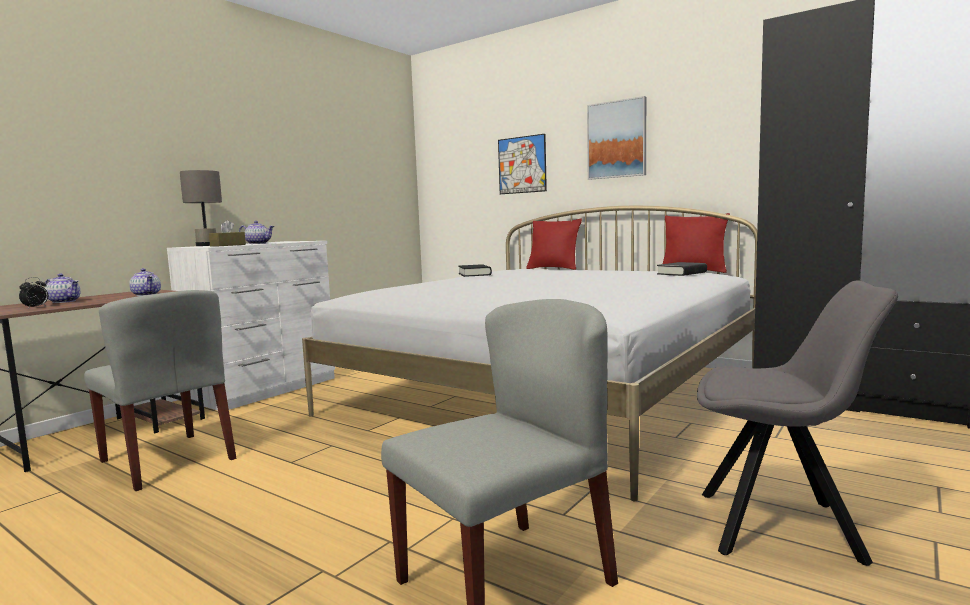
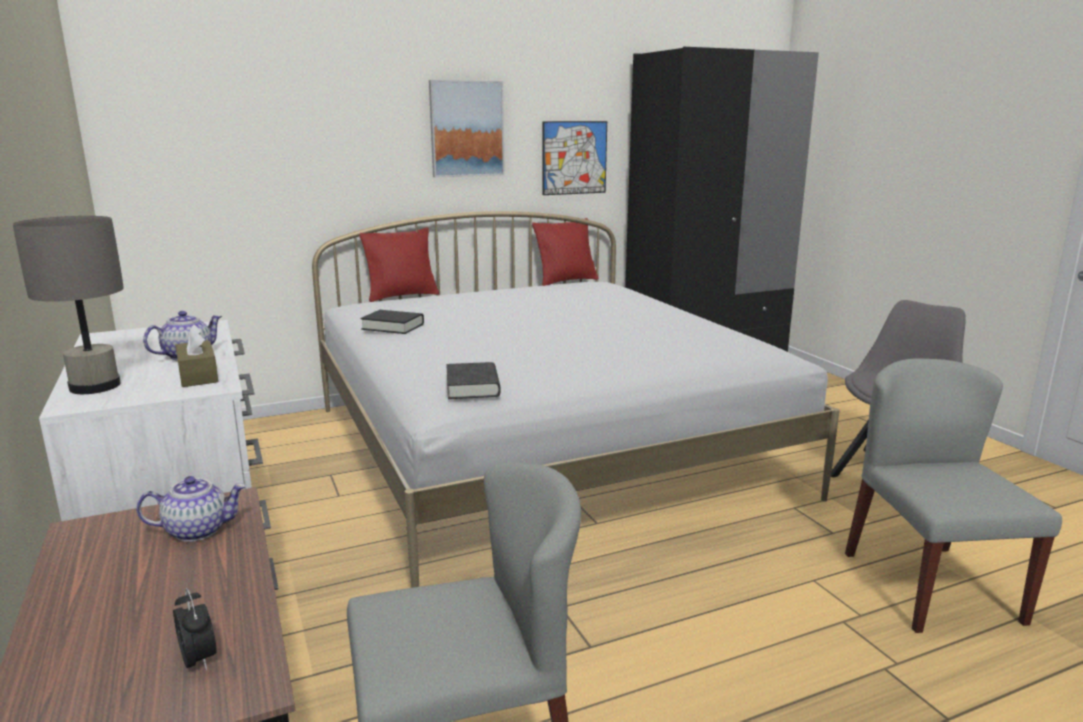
camera: 60 degrees left, 10 degrees up
teapot [45,274,80,303] -> none
picture [498,134,547,194] -> picture moved to [542,121,607,195]
black book [657,262,707,276] -> black book moved to [446,362,501,399]

